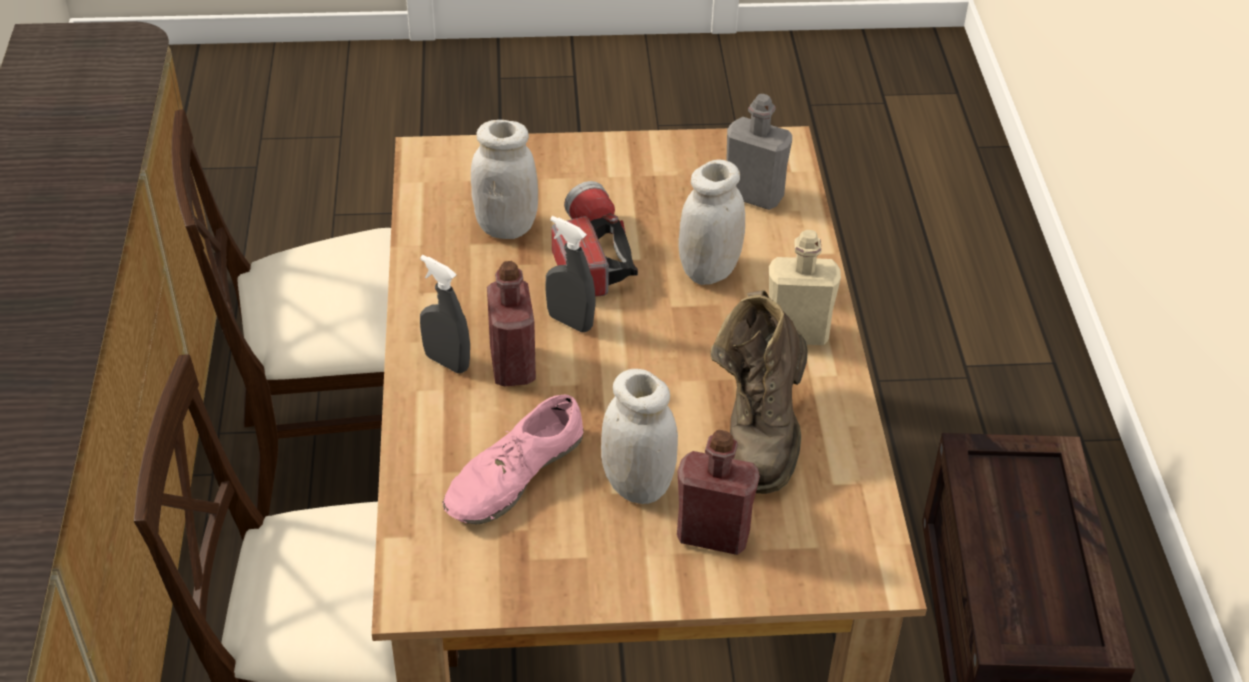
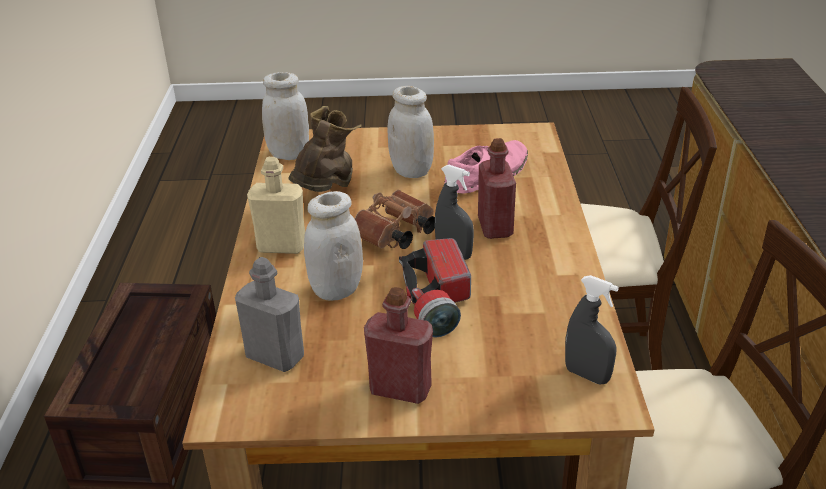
camera: 175 degrees left, 10 degrees down
grey spray bottle [420,255,470,373] -> grey spray bottle moved to [565,275,619,384]
white jar [471,120,538,239] -> white jar moved to [262,72,309,160]
red bottle [677,430,760,555] -> red bottle moved to [364,287,433,404]
none -> brown binoculars [355,190,435,249]

